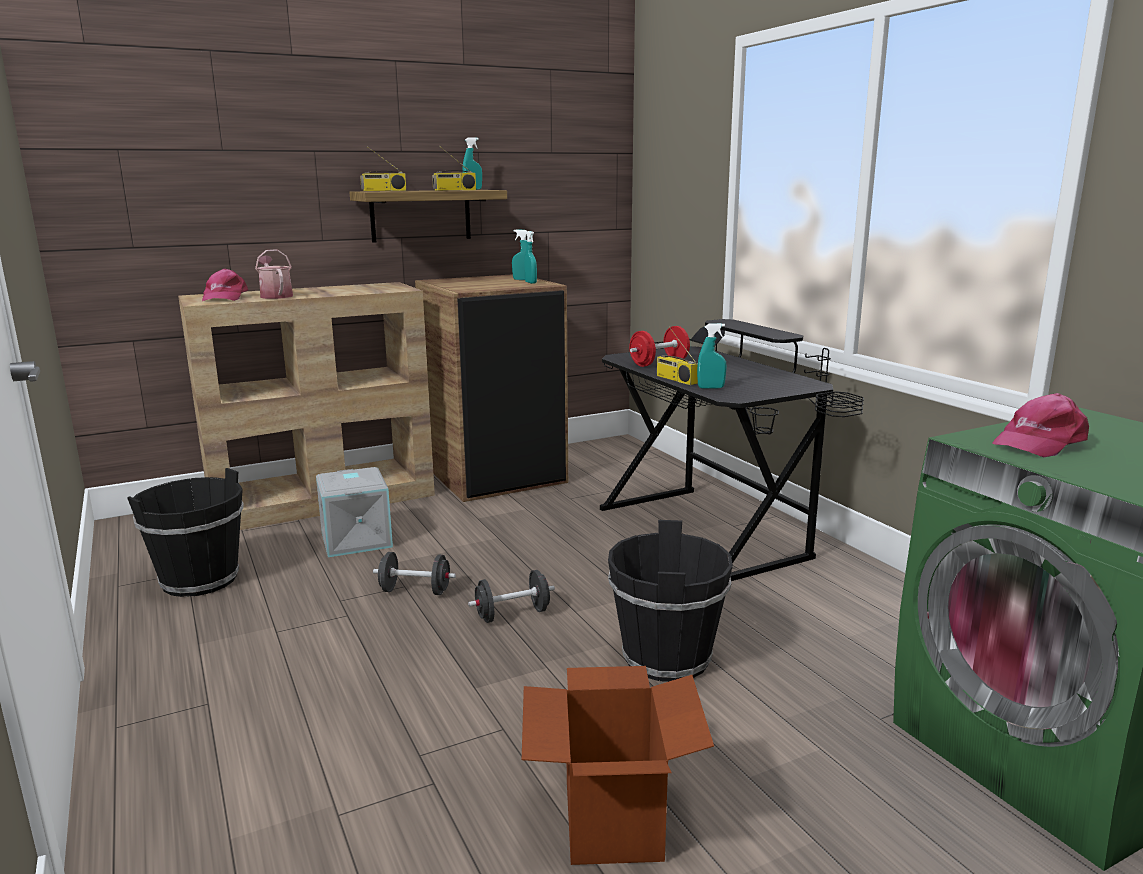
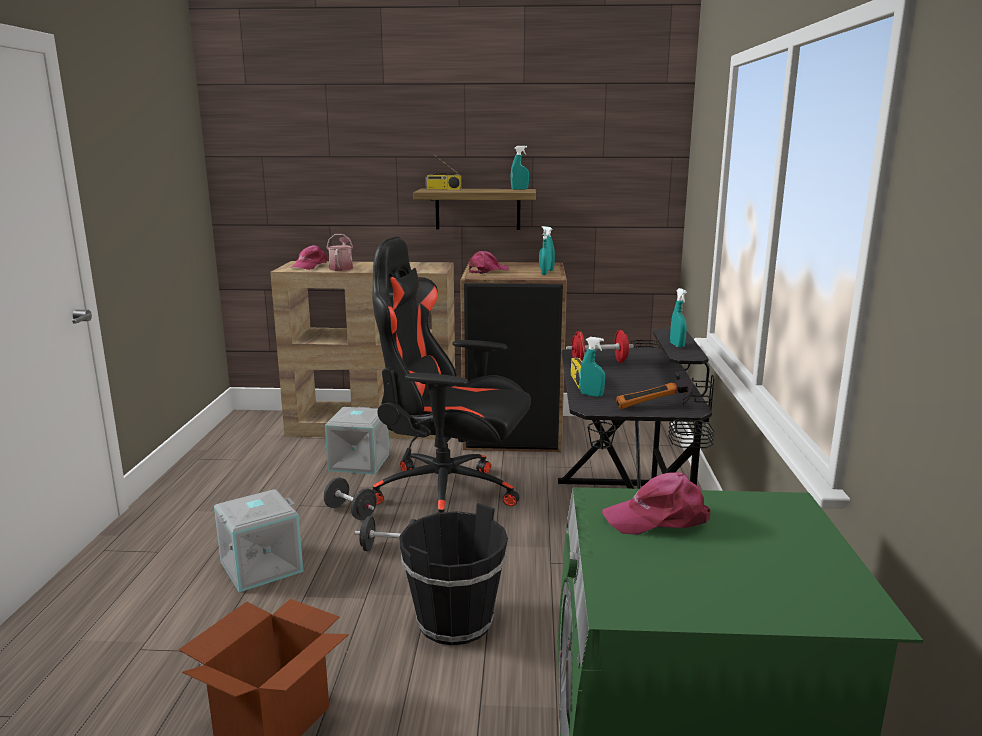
camera: 30 degrees right, 0 degrees up
black bucket [127,468,244,597] -> none
radio [432,148,476,191] -> none
none -> grey storage box [214,489,304,592]
none -> black office chair [372,236,531,515]
none -> pink cap [469,251,509,274]
none -> hammer [616,371,693,409]
none -> turquoise spray bottle [670,288,687,348]

